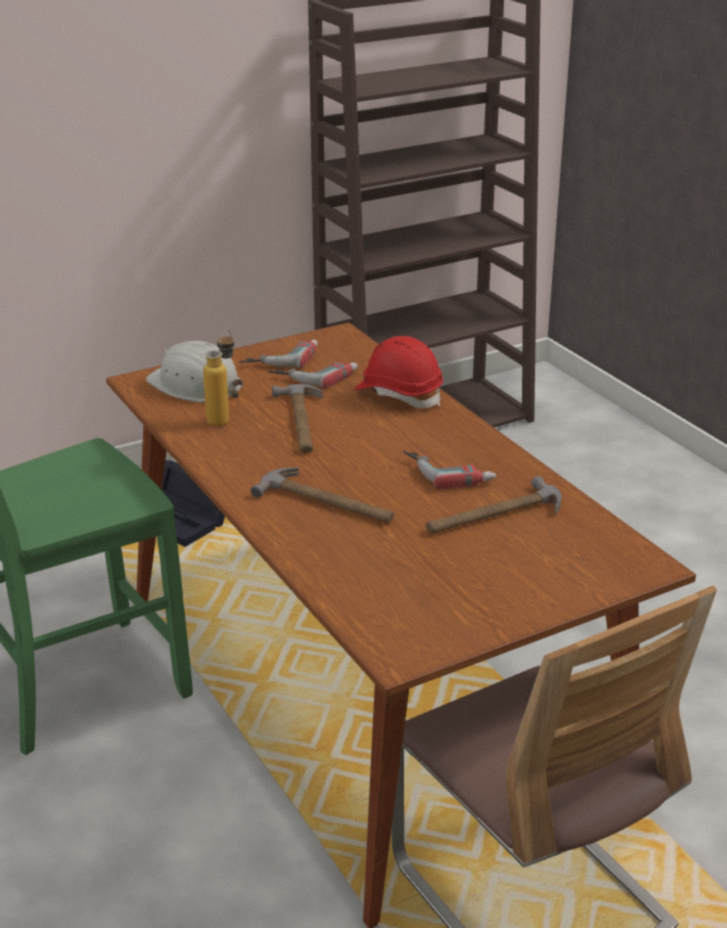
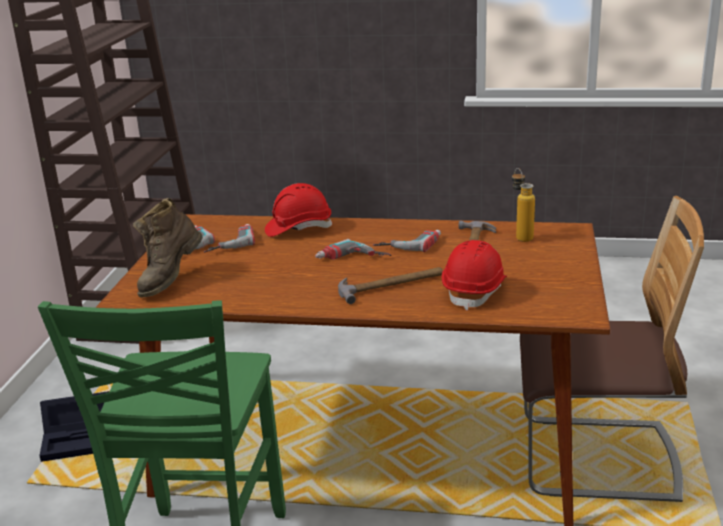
camera: 50 degrees left, 5 degrees down
white hard hat [146,341,244,402] -> brown boot [133,198,203,298]
bottle [203,330,234,426] -> bottle moved to [512,168,535,242]
hammer [272,384,323,453] -> none
none -> power drill [315,239,391,260]
none -> red hard hat [442,240,507,310]

